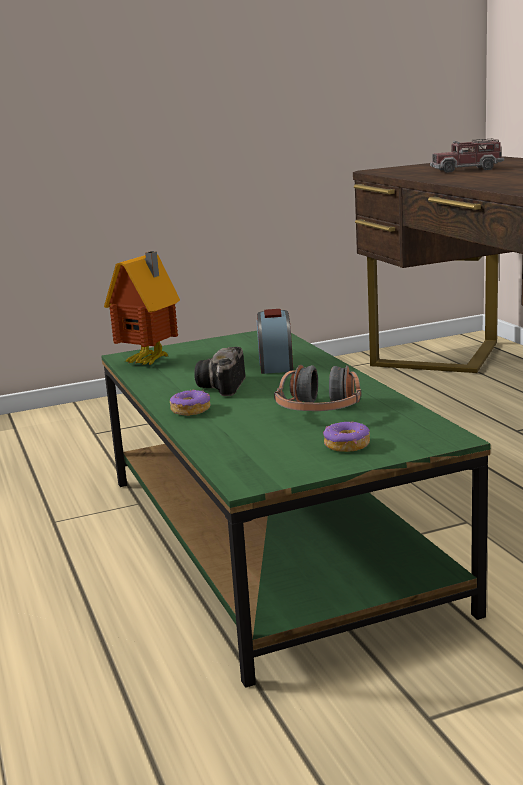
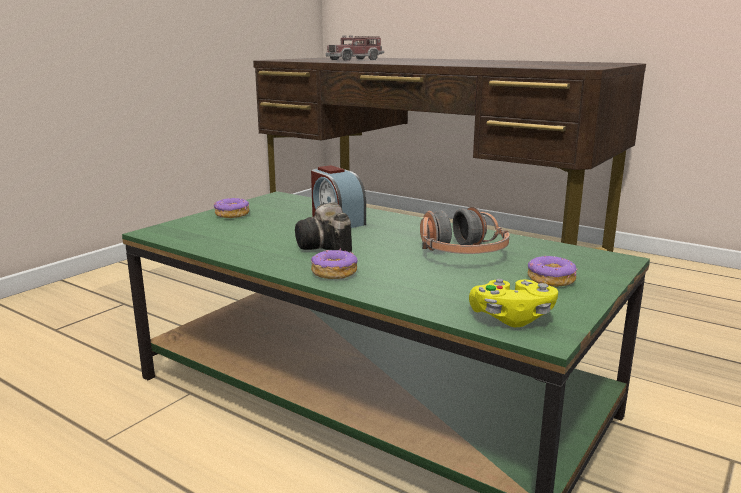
camera: 35 degrees left, 0 degrees up
toy house [104,251,180,365] -> none
none -> donut [214,198,250,218]
none -> yellow game controller [469,279,558,327]

